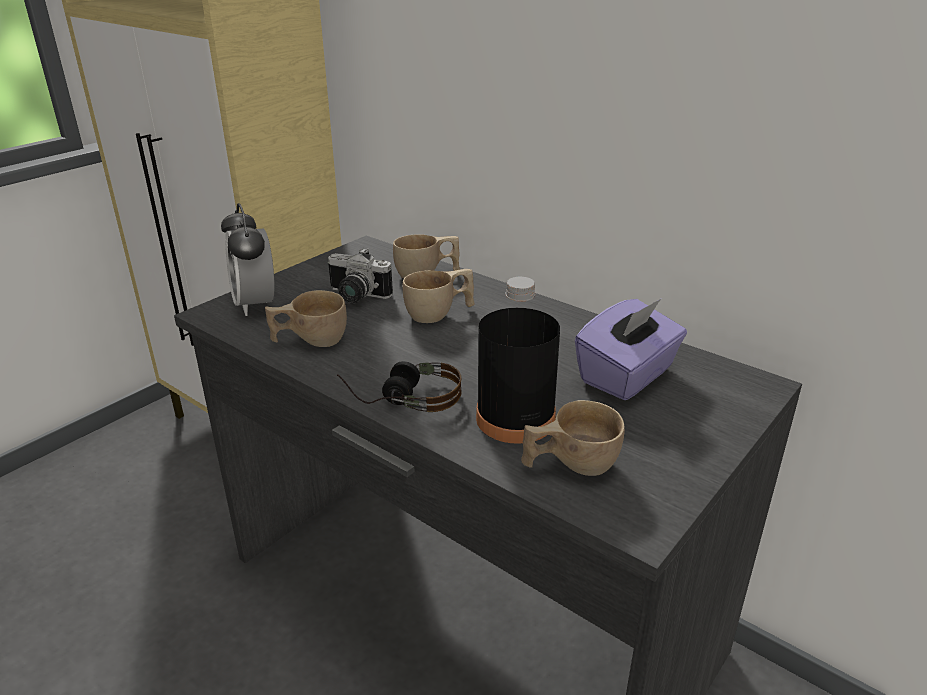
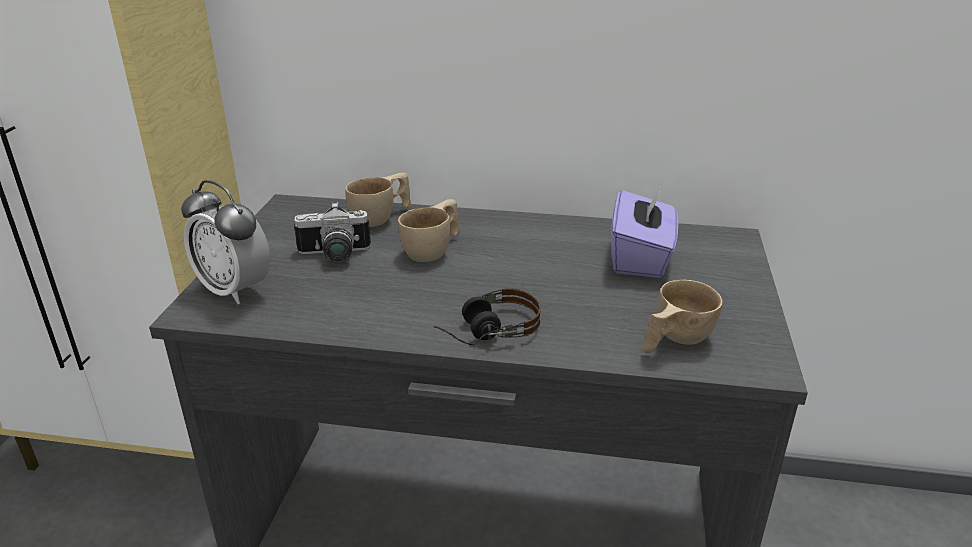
camera: 30 degrees left, 0 degrees up
beige cup [265,290,347,347] -> none
black bottle [476,277,560,444] -> none

